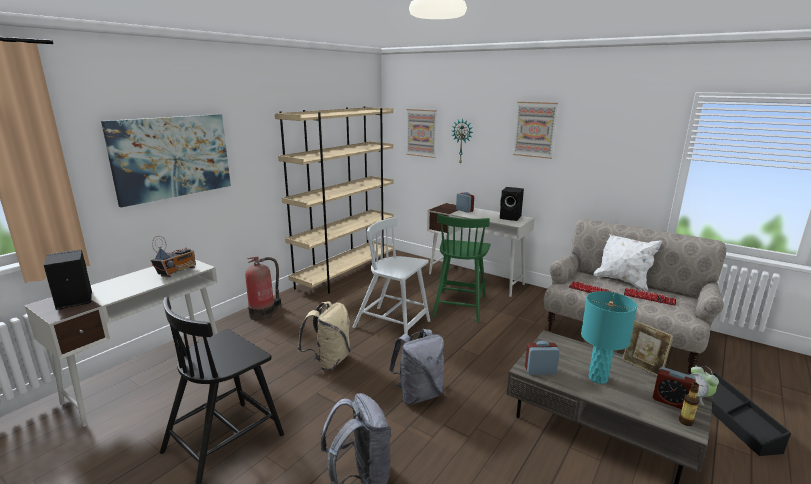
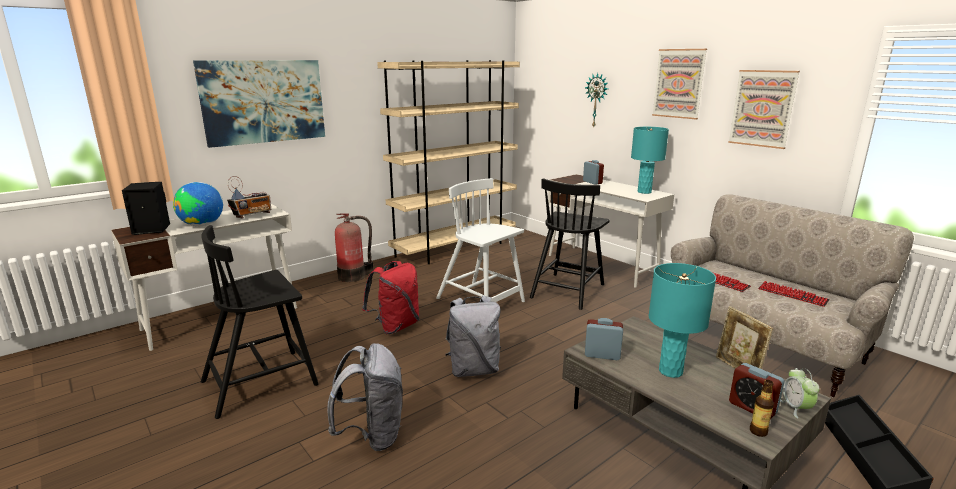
camera: 15 degrees right, 0 degrees up
beige backpack [297,301,351,371] -> red backpack [362,261,420,334]
picture [406,109,437,158] -> picture moved to [728,70,800,149]
green chair [432,214,491,323] -> black chair [530,178,610,310]
black speaker [500,187,524,221] -> turquoise table lamp [631,127,669,194]
white pillow [593,234,662,292] -> none
none -> globe [173,182,223,226]

